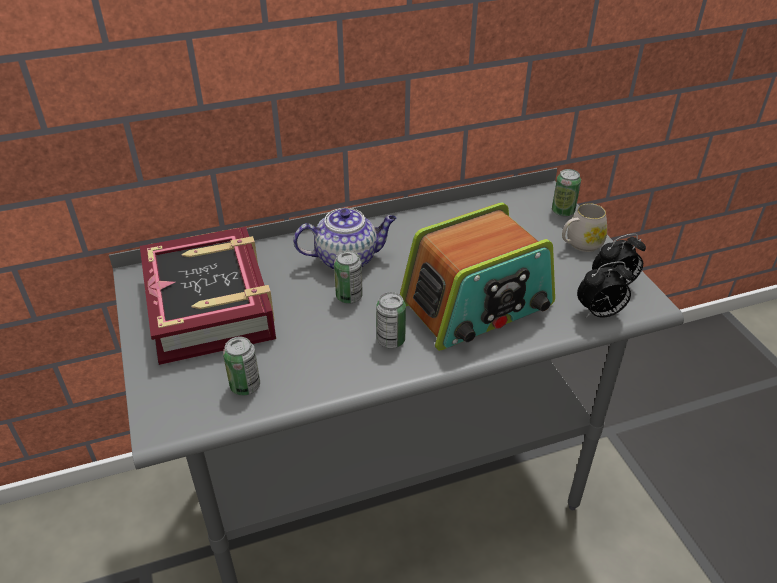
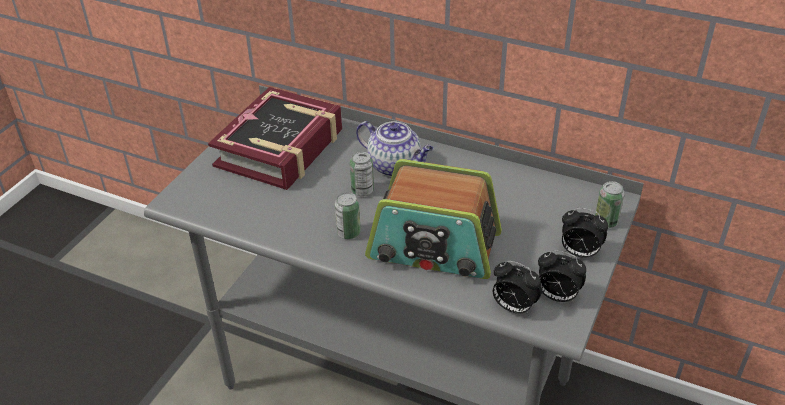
camera: 45 degrees right, 0 degrees up
can [223,337,260,395] -> none
white mug [562,203,607,252] -> alarm clock [562,208,608,258]

